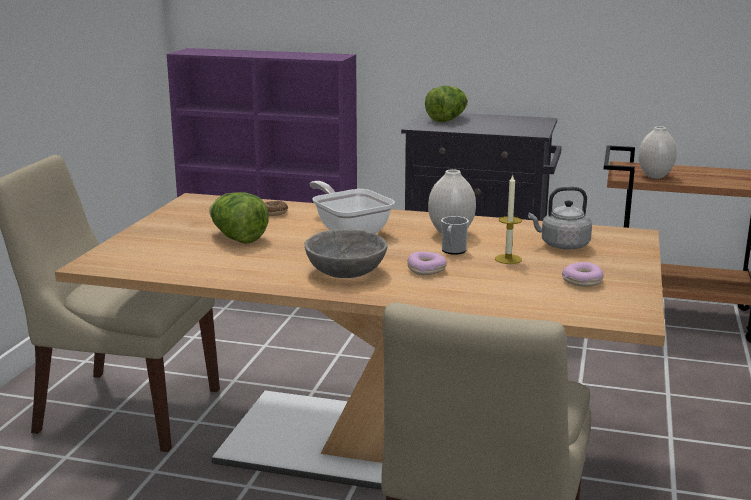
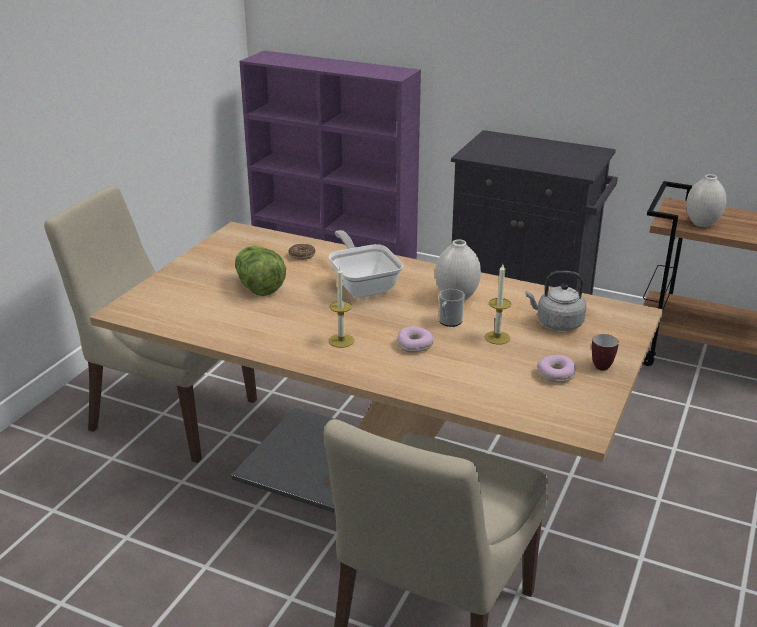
camera: 10 degrees right, 10 degrees up
grey bowl [305,229,388,278] -> candle [329,267,354,348]
lettuce [425,86,468,122] -> none
none -> mug [592,334,619,371]

